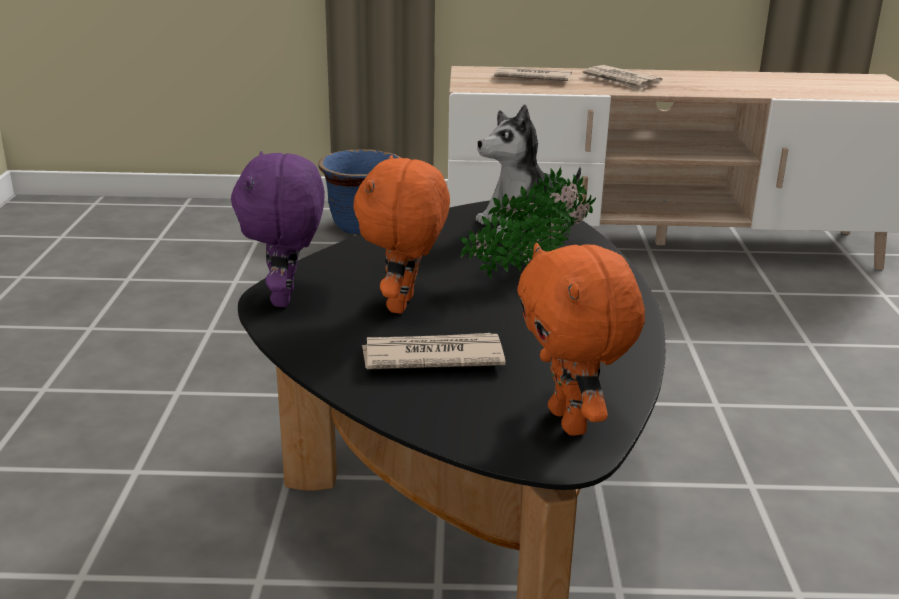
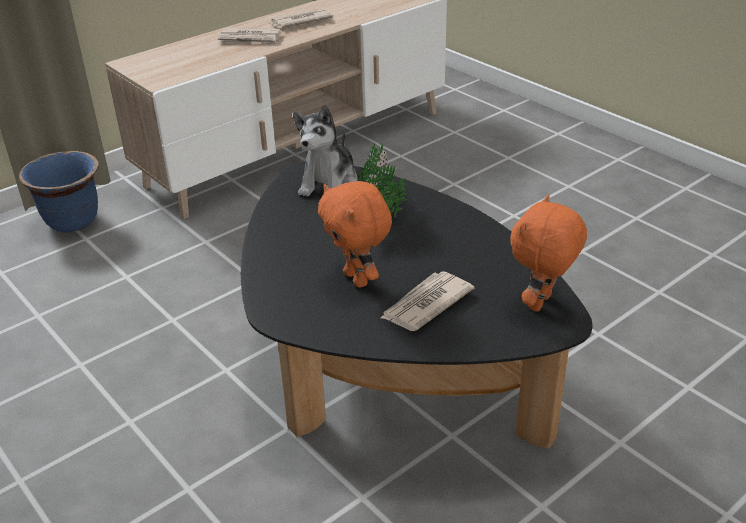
camera: 40 degrees left, 10 degrees up
purple plush toy [231,151,325,307] -> none
newspaper [494,67,572,81] -> newspaper moved to [269,8,333,28]
orange plush toy [517,243,645,436] -> orange plush toy turned 90 degrees clockwise [510,195,587,312]

